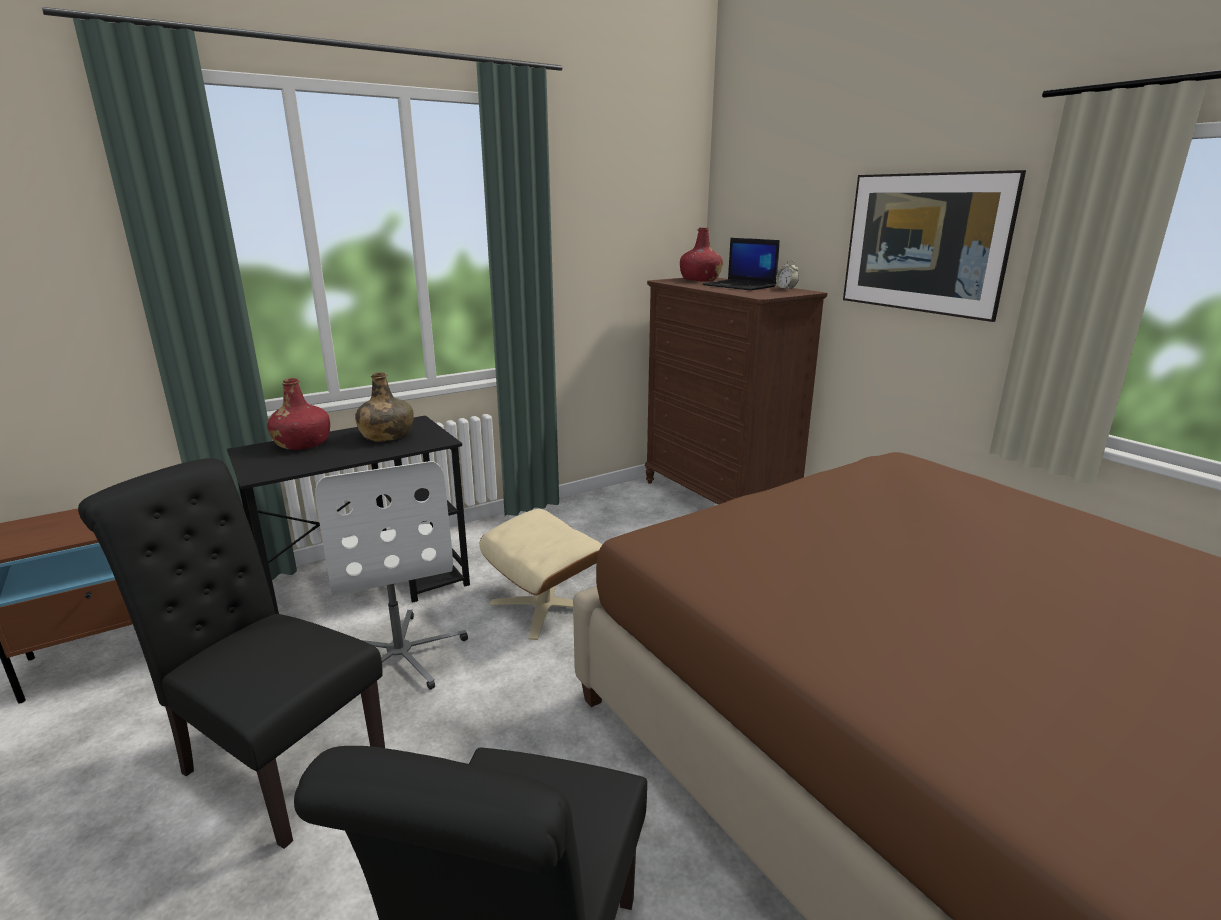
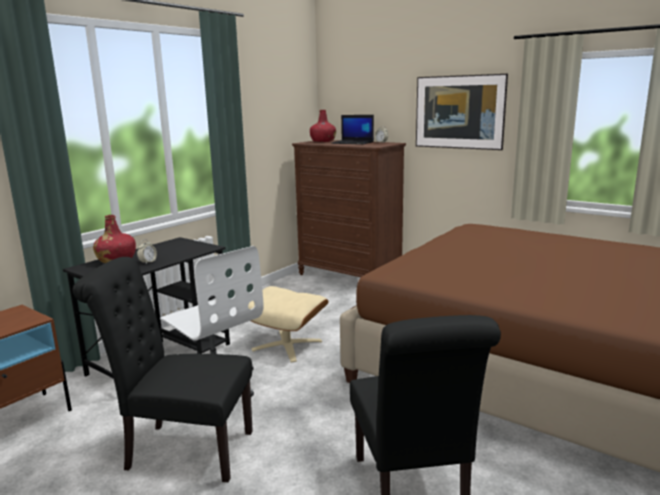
camera: 20 degrees left, 5 degrees down
green bottle [355,372,414,442] -> none
none -> alarm clock [137,239,157,264]

